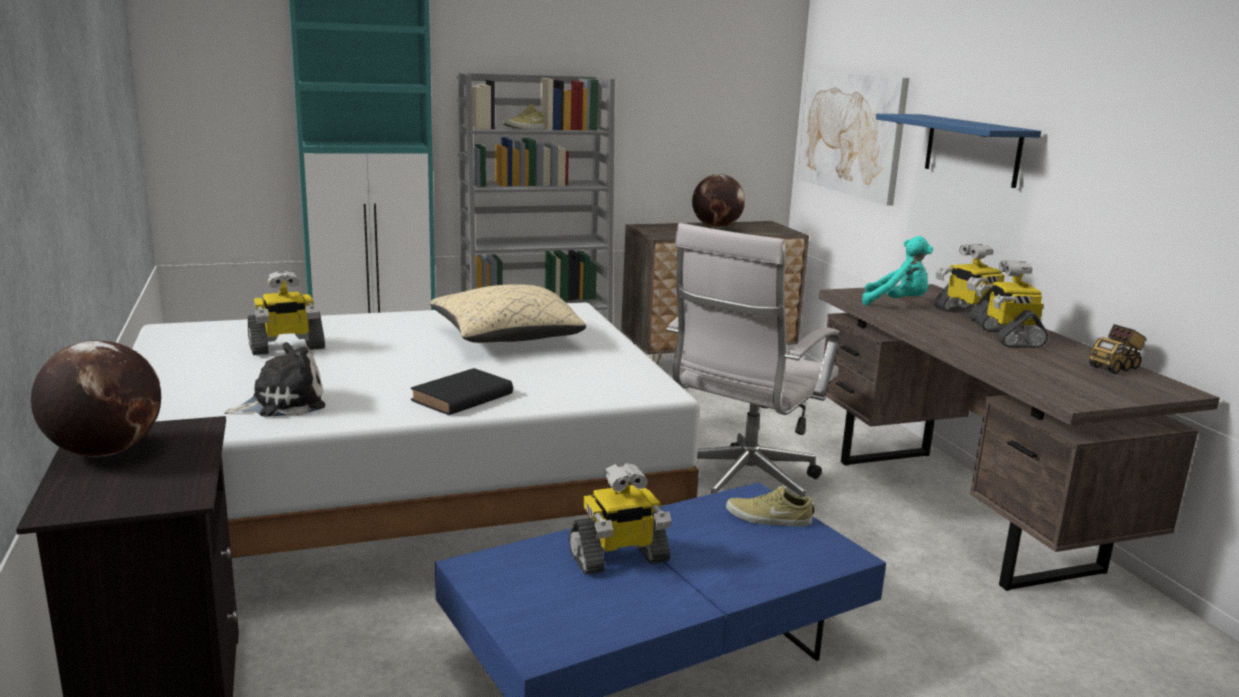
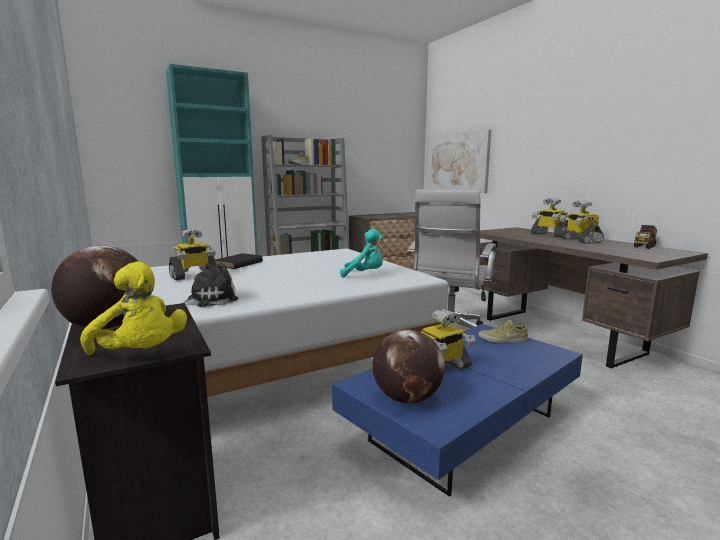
camera: 10 degrees left, 5 degrees down
black book [411,368,513,415] -> black book moved to [215,253,263,269]
beige pillow [430,284,586,343] -> none
globe [692,174,745,228] -> globe moved to [372,330,445,404]
turquoise plush toy [862,236,933,306] -> turquoise plush toy moved to [340,229,383,278]
blue shelf [876,114,1041,188] -> none
none -> yellow plush toy [80,261,187,355]

